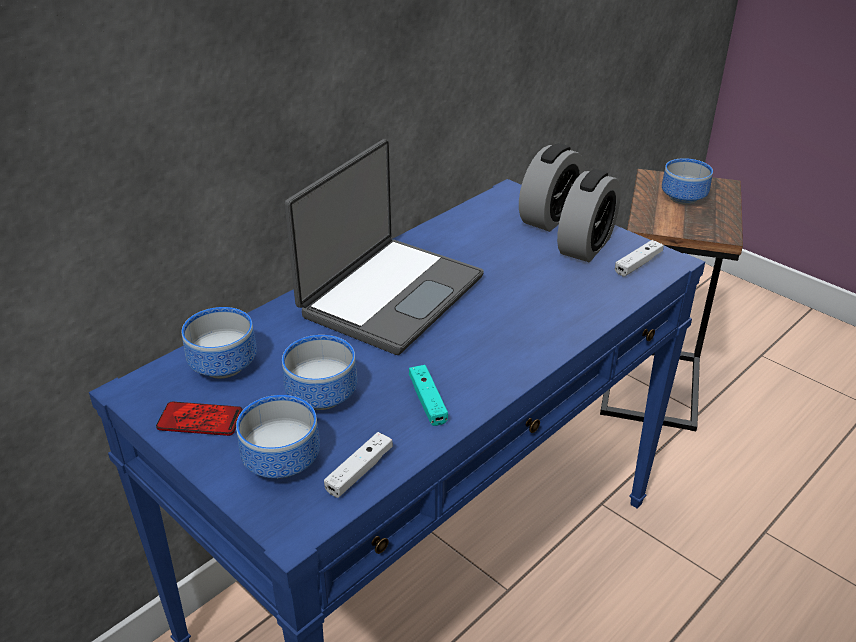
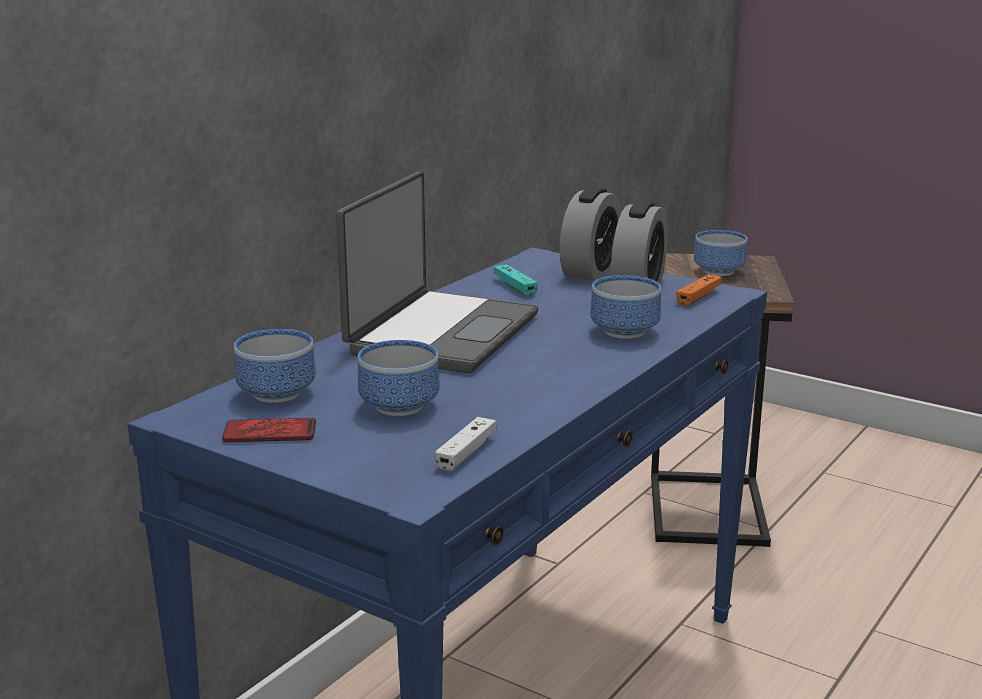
camera: 10 degrees left, 15 degrees down
bowl [236,395,320,478] -> bowl moved to [591,275,661,339]
turquoise game controller [409,365,448,426] -> turquoise game controller moved to [494,264,538,296]
white game controller [615,240,664,276] -> orange game controller [676,274,722,306]

